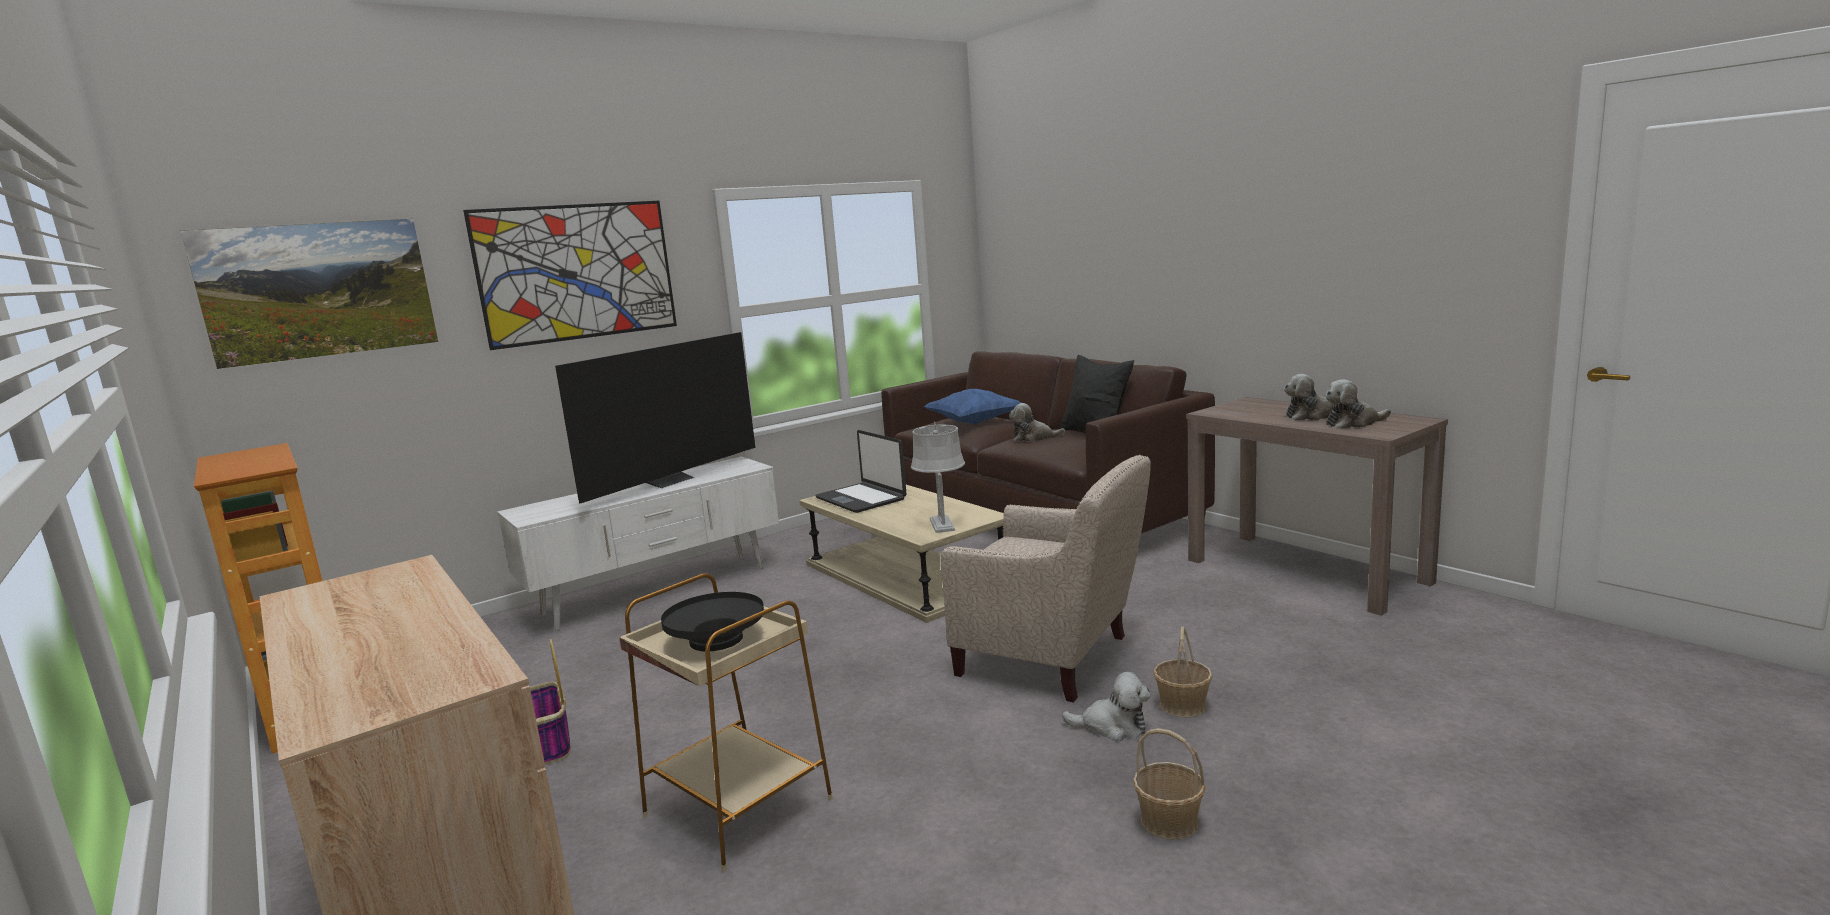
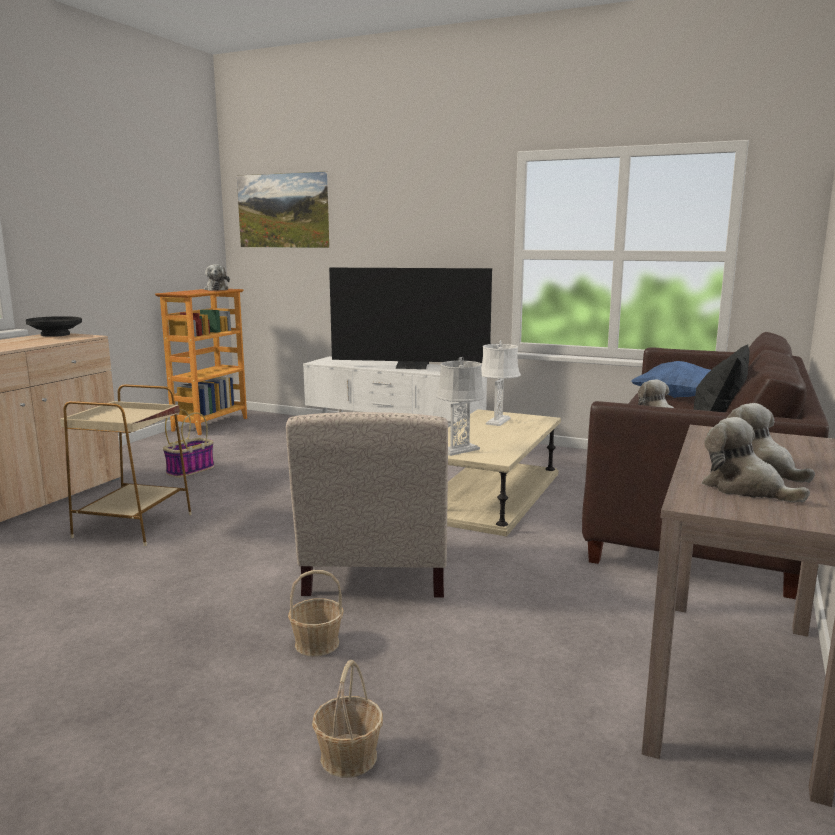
camera: 60 degrees right, 0 degrees up
picture [463,201,677,350] -> none
black bowl [661,592,764,651] -> black bowl moved to [26,316,82,337]
laptop [815,430,906,513] -> white table lamp [481,340,521,426]
plush toy [1062,672,1151,741] -> plush toy moved to [204,264,230,291]
basket [1133,728,1206,840] -> basket moved to [312,660,383,778]

